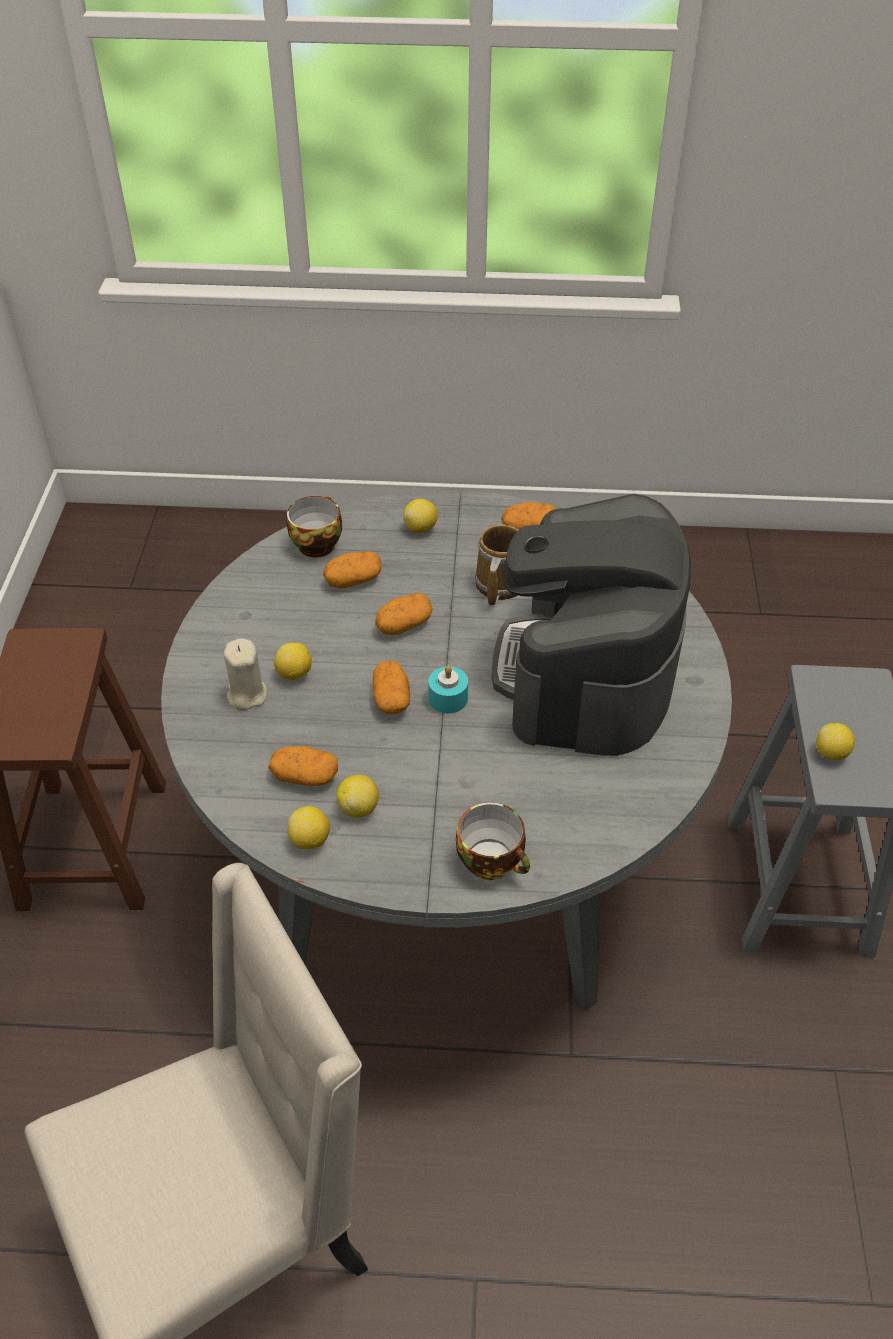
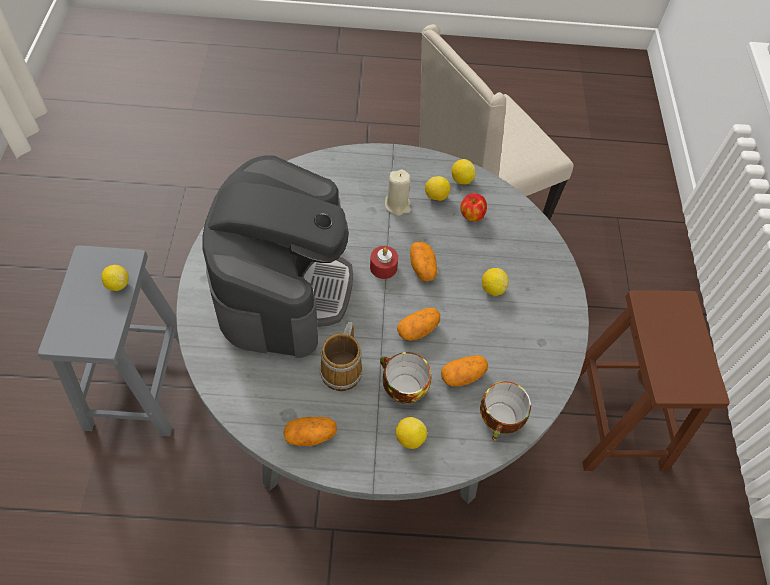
camera: 175 degrees right, 10 degrees up
beige candle [224,639,267,710] -> beige candle moved to [385,169,411,216]
potato [269,746,338,786] -> apple [460,193,487,222]
turquoise candle [428,665,468,713] -> red candle [370,246,398,279]
cup [456,802,530,880] -> cup moved to [380,352,431,404]

